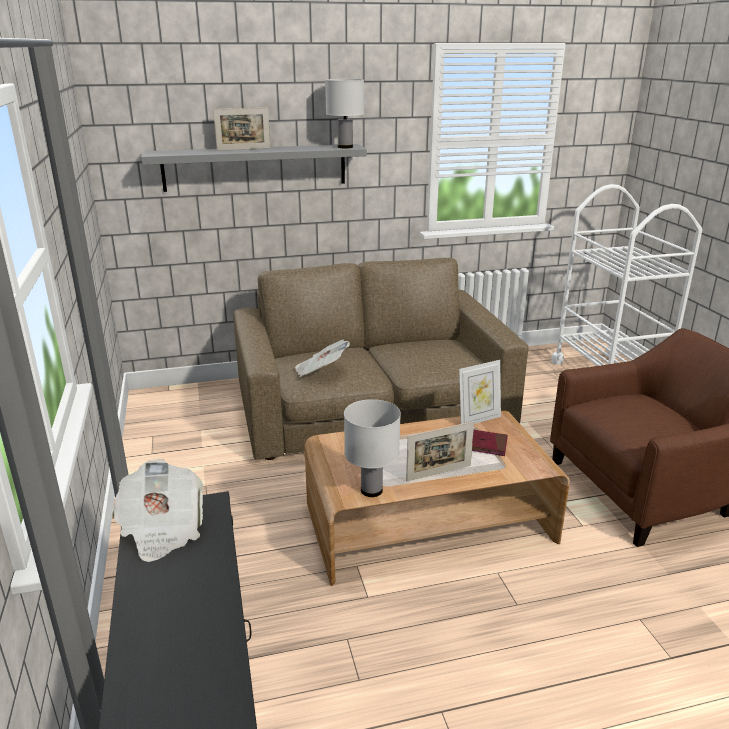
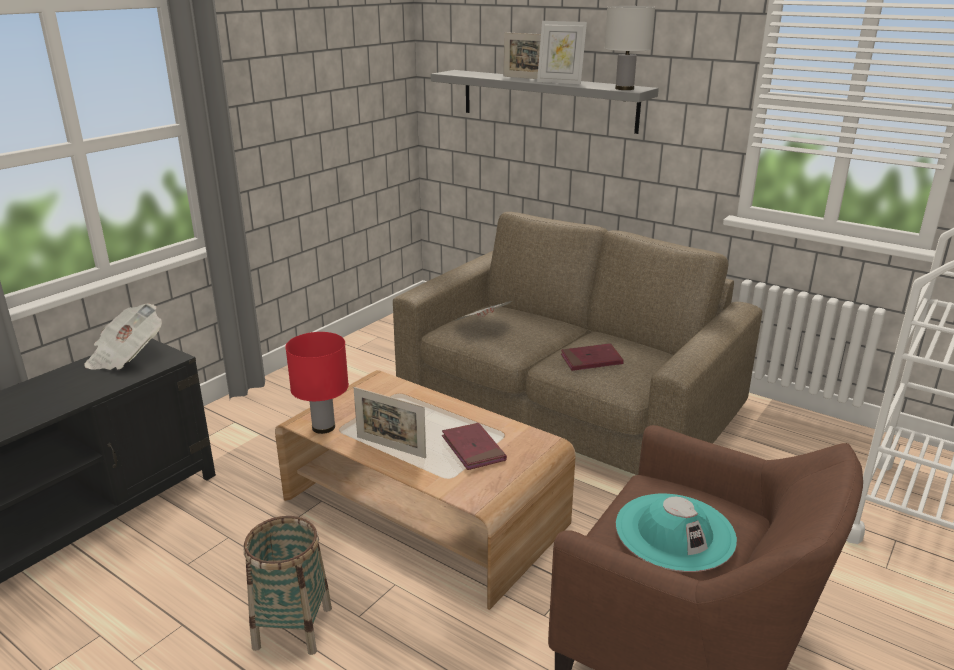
camera: 50 degrees right, 0 degrees up
white table lamp [344,399,401,497] -> red table lamp [285,332,349,434]
picture frame [459,360,501,424] -> picture frame moved to [537,21,587,84]
none -> basket [243,516,332,655]
none -> red book [561,343,624,371]
none -> turquoise hat [616,494,737,572]

